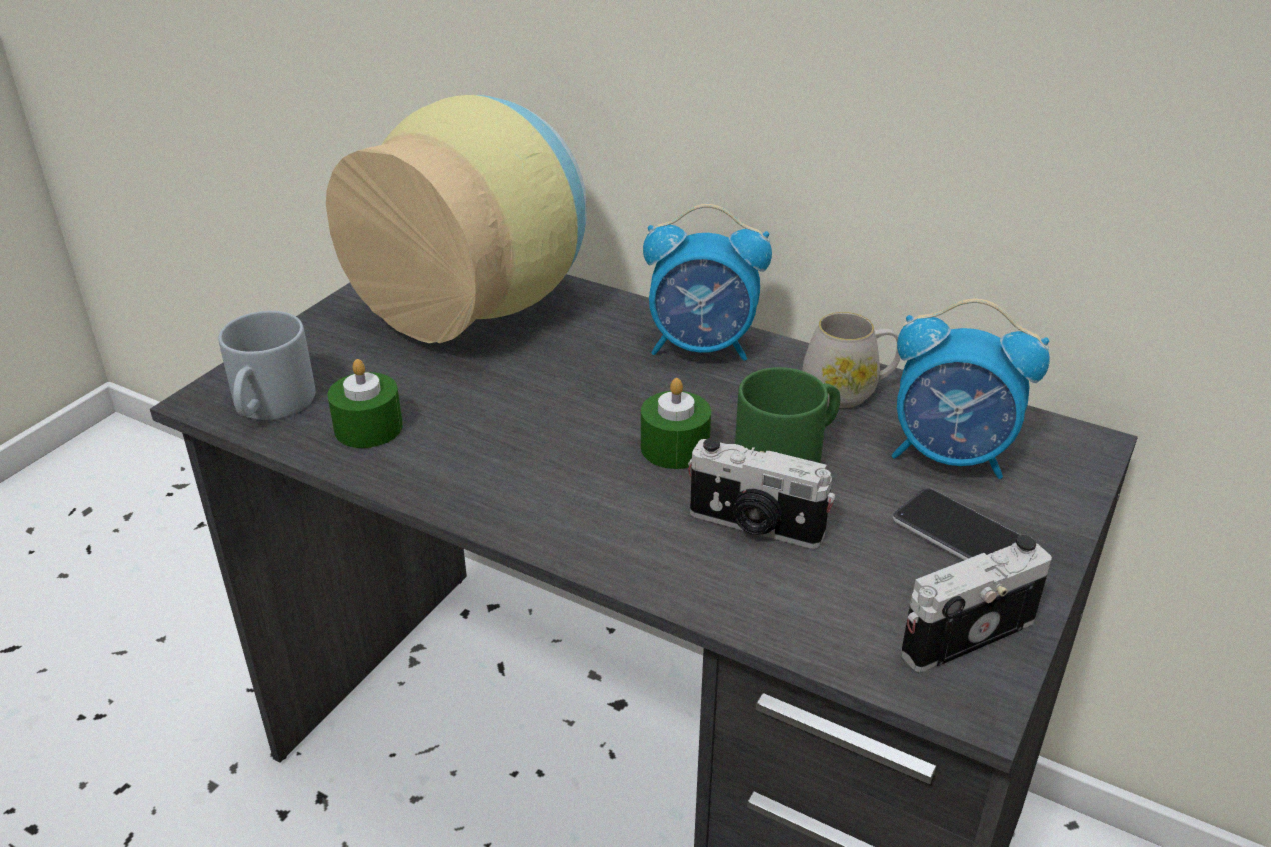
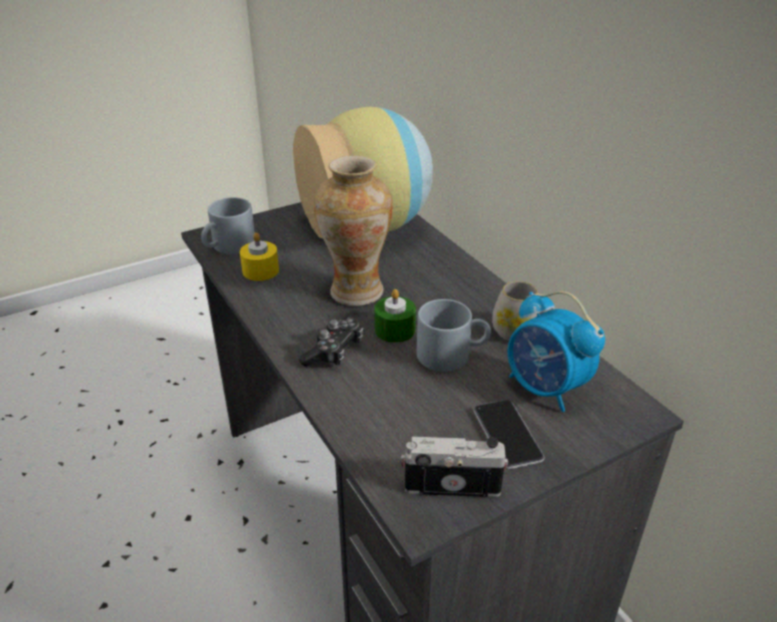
camera: 30 degrees right, 0 degrees up
green candle [327,359,403,448] -> yellow candle [240,232,279,281]
alarm clock [643,204,772,361] -> none
camera [688,438,835,549] -> none
green mug [735,367,840,463] -> grey mug [417,299,491,372]
none -> game controller [299,317,363,367]
none -> vase [314,156,393,306]

